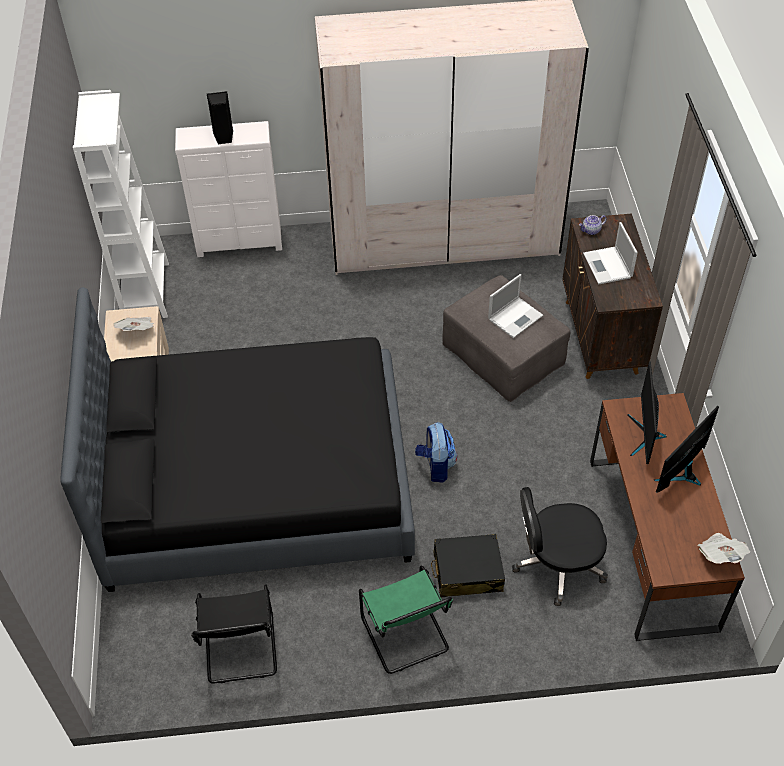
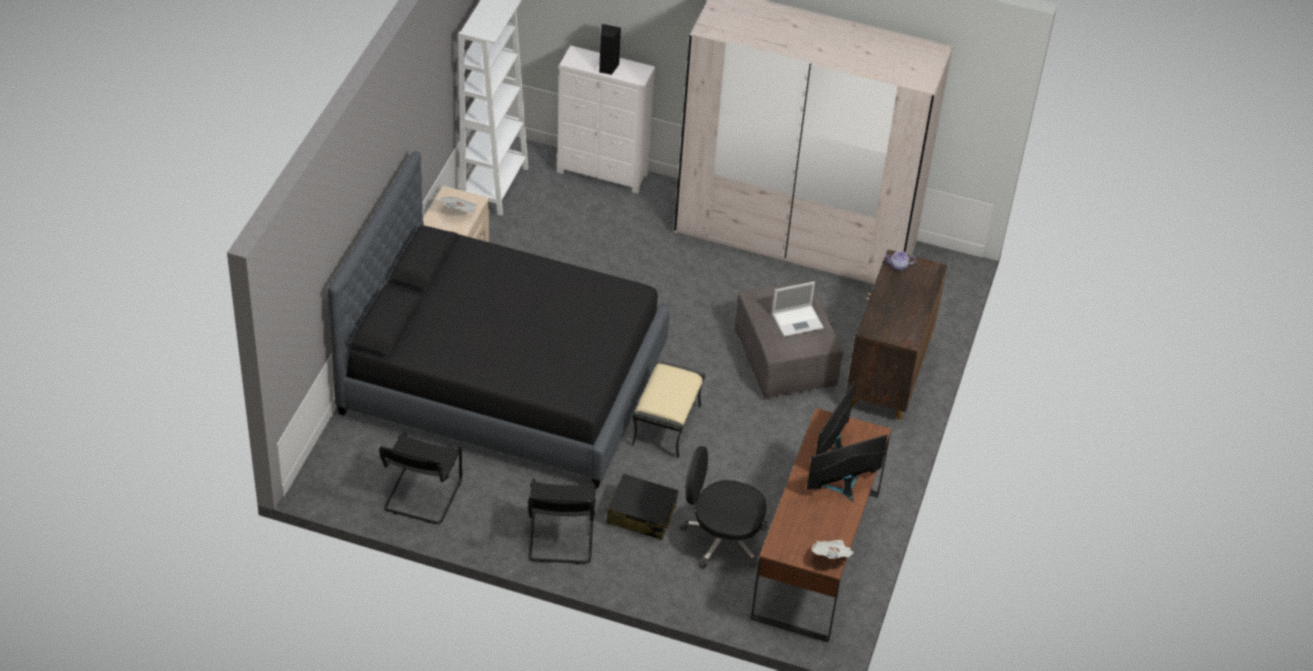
camera: 20 degrees right, 5 degrees down
green chair [359,566,453,674] -> black chair [527,479,597,564]
backpack [415,422,457,483] -> beige ottoman [632,361,705,459]
laptop [583,222,638,284] -> none

